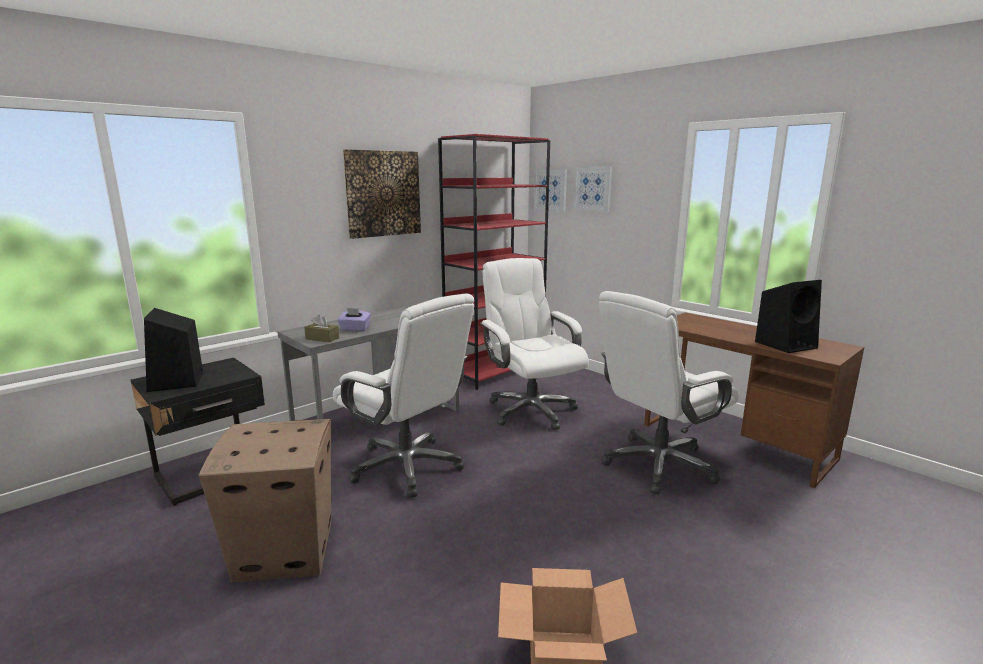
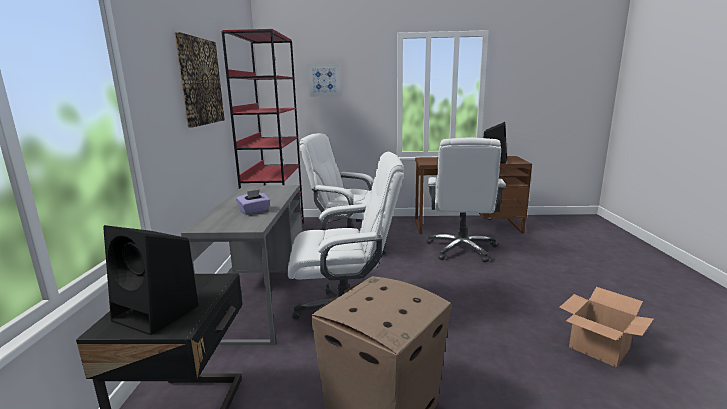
camera: 45 degrees left, 0 degrees up
brown tissue box [304,314,339,343] -> none
picture [534,170,567,211] -> none

